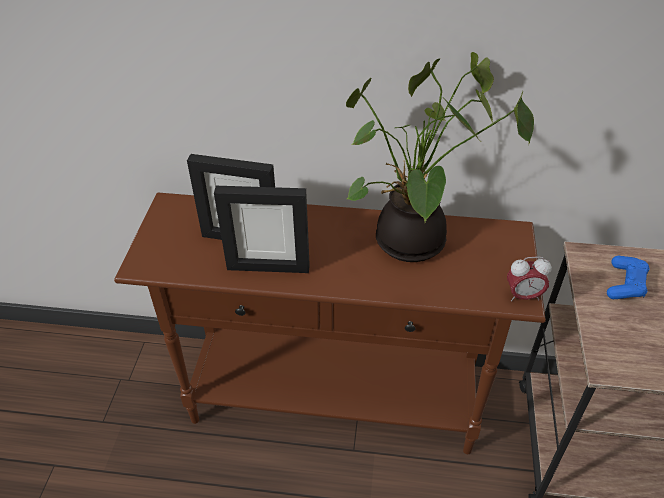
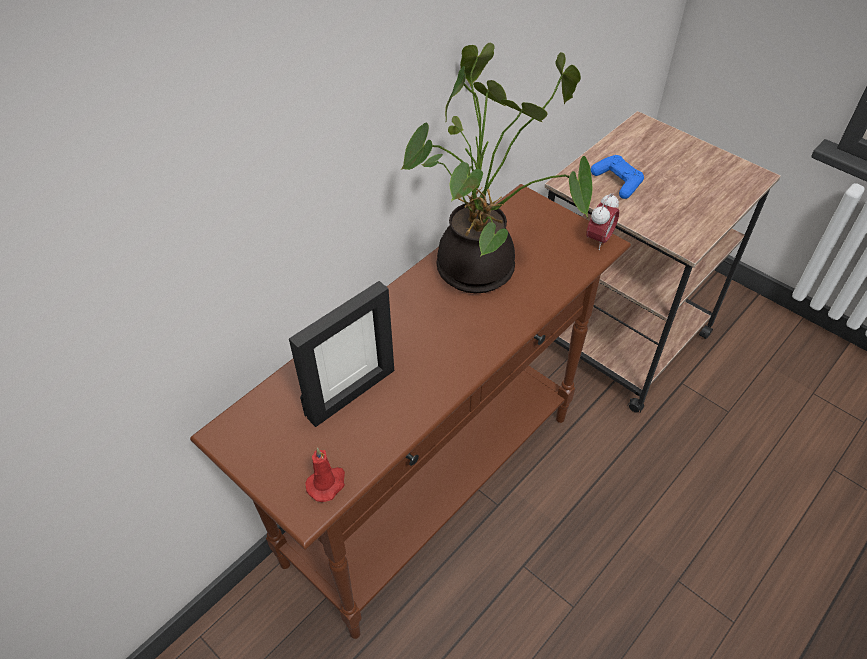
camera: 55 degrees left, 5 degrees up
picture frame [214,186,310,273] -> none
none -> red candle [305,448,345,502]

